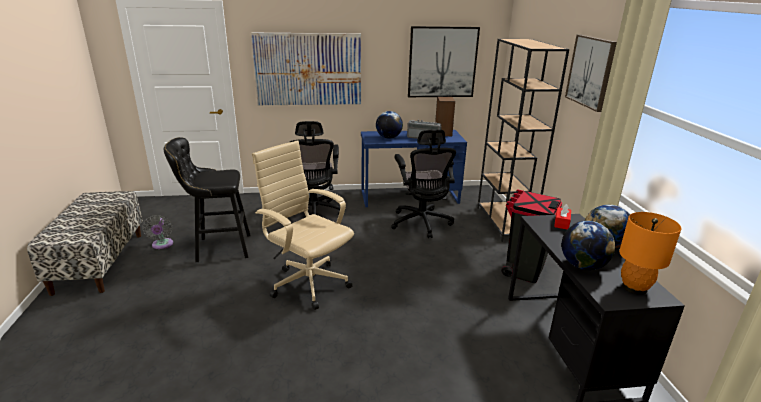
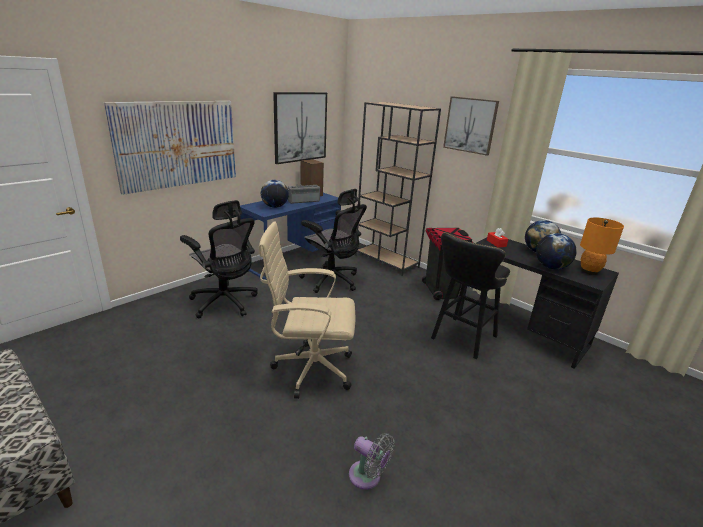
camera: 40 degrees left, 0 degrees up
grey fan [142,215,173,249] -> grey fan moved to [349,433,394,490]
black stool [164,137,250,262] -> black stool moved to [431,232,510,359]

